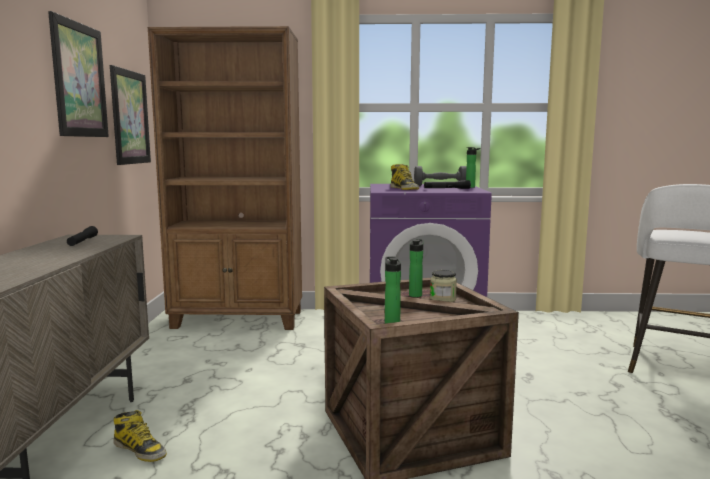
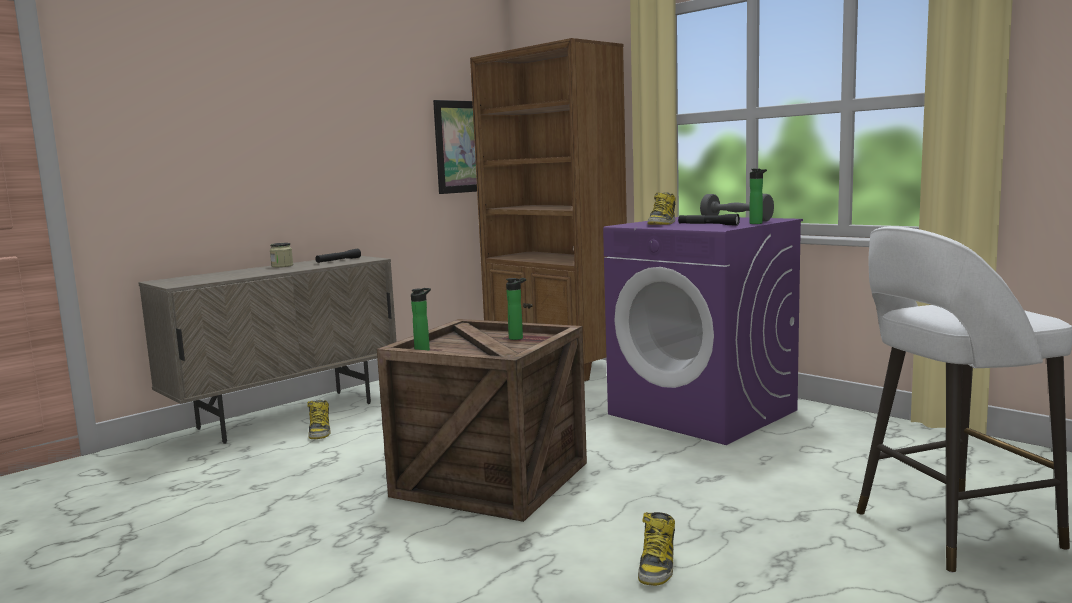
camera: 45 degrees right, 0 degrees up
picture [48,11,109,137] -> none
jar [430,270,457,302] -> jar moved to [270,243,293,267]
none -> boot [638,512,675,586]

